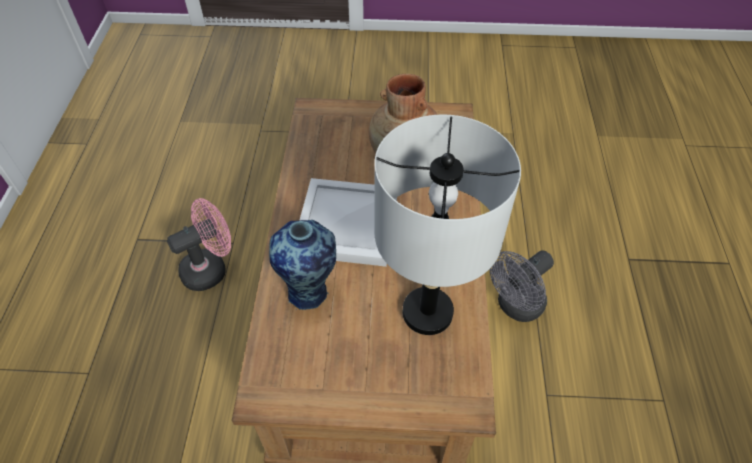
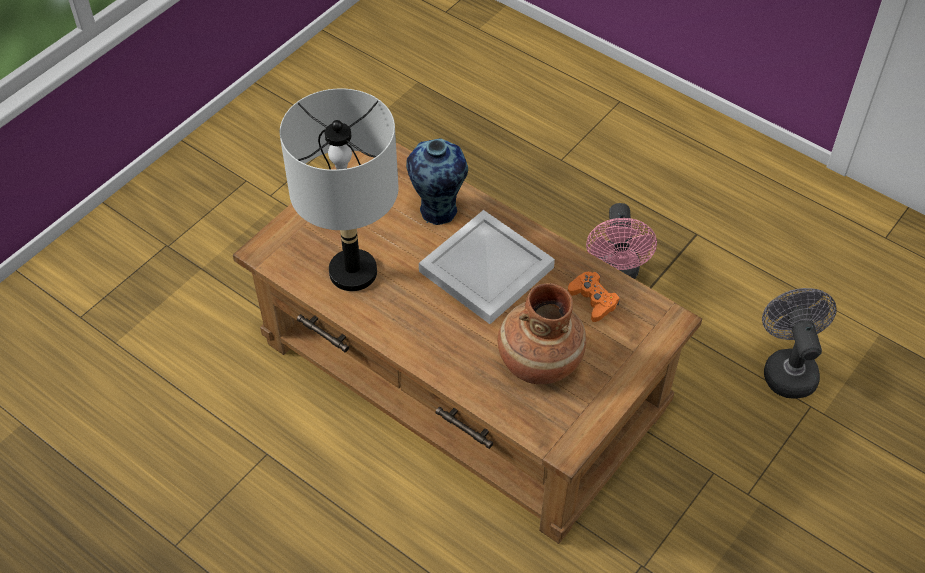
camera: 125 degrees right, 0 degrees up
grey fan [490,250,554,322] -> grey fan moved to [762,288,837,399]
none -> orange game controller [568,272,620,322]

